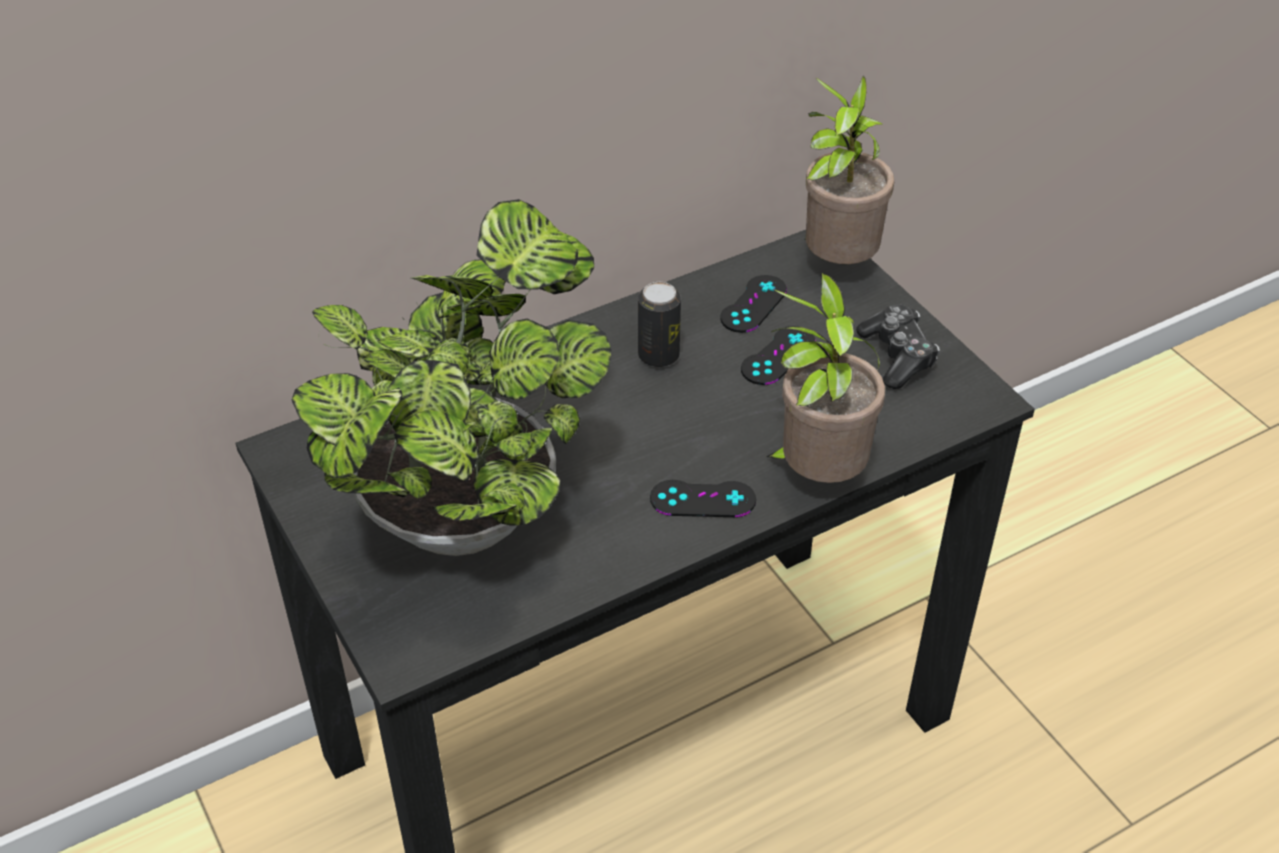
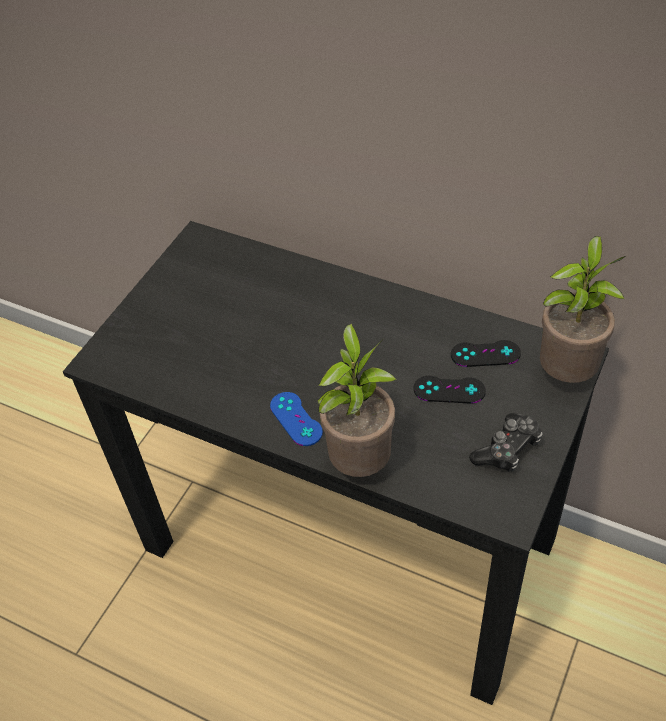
camera: 60 degrees right, 5 degrees up
potted plant [291,199,611,556] -> none
can [638,282,681,367] -> none
black game controller [650,480,756,517] -> blue game controller [270,392,323,446]

